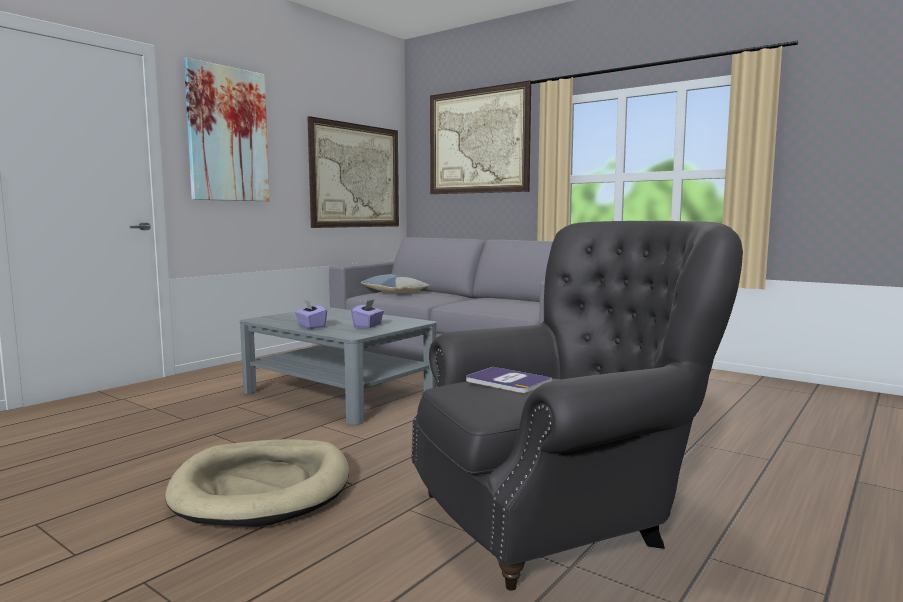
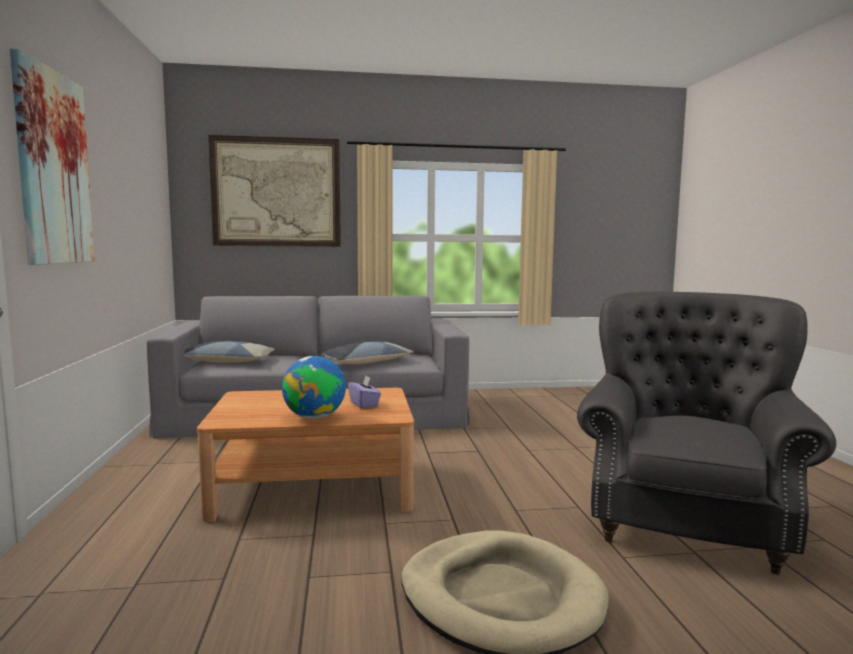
camera: 45 degrees left, 0 degrees up
grey coffee table [240,307,437,425] -> brown coffee table [197,388,414,522]
purple tissue box [295,300,327,329] -> globe [282,356,346,419]
picture [307,116,399,228] -> none
book [466,367,552,393] -> none
none -> pillow [321,341,414,364]

